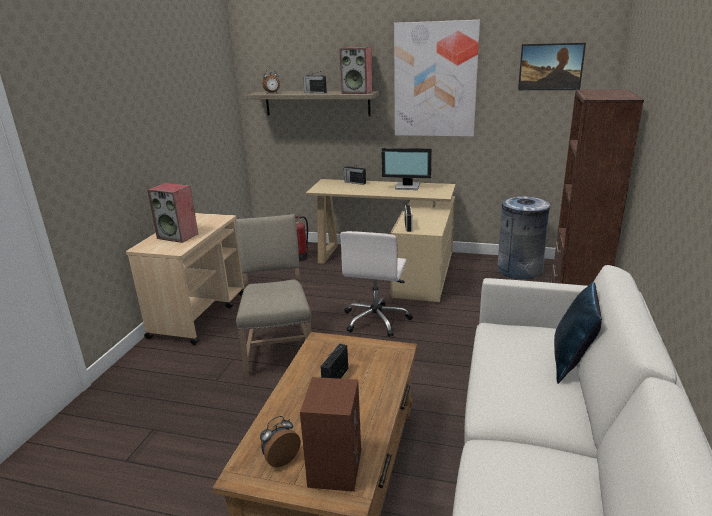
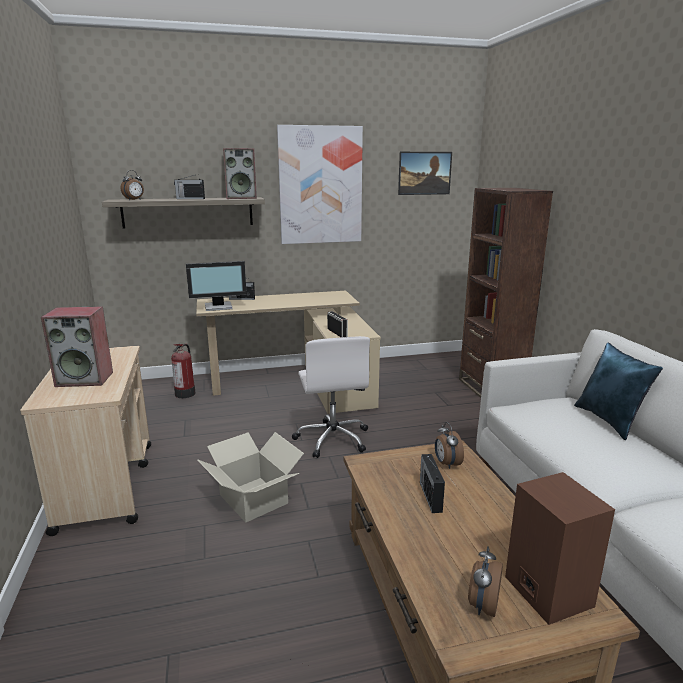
camera: 30 degrees left, 5 degrees down
beige chair [236,214,312,378] -> cardboard box [197,432,304,523]
monitor [382,148,432,190] -> monitor moved to [186,261,247,311]
grey trash can [497,196,550,279] -> none
none -> alarm clock [435,422,464,469]

